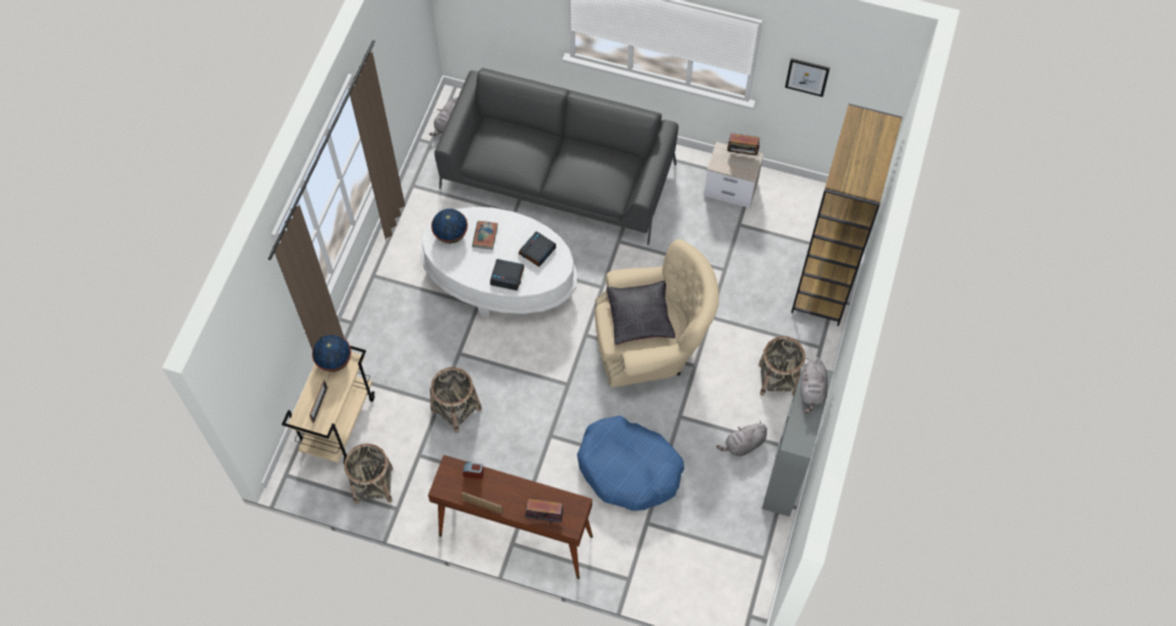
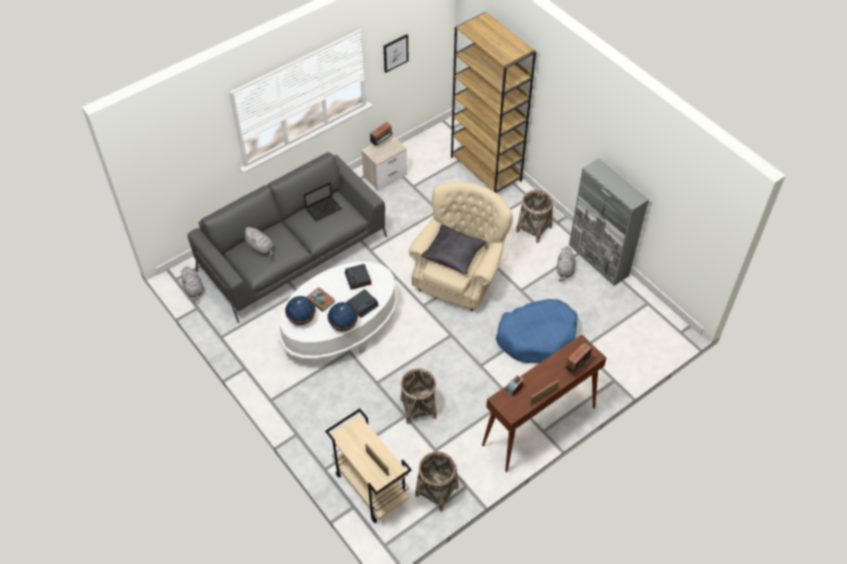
camera: 55 degrees left, 10 degrees down
globe [312,335,351,372] -> globe moved to [327,302,358,332]
grey plush toy [801,356,828,414] -> grey plush toy moved to [242,227,274,257]
none -> laptop [304,182,342,221]

